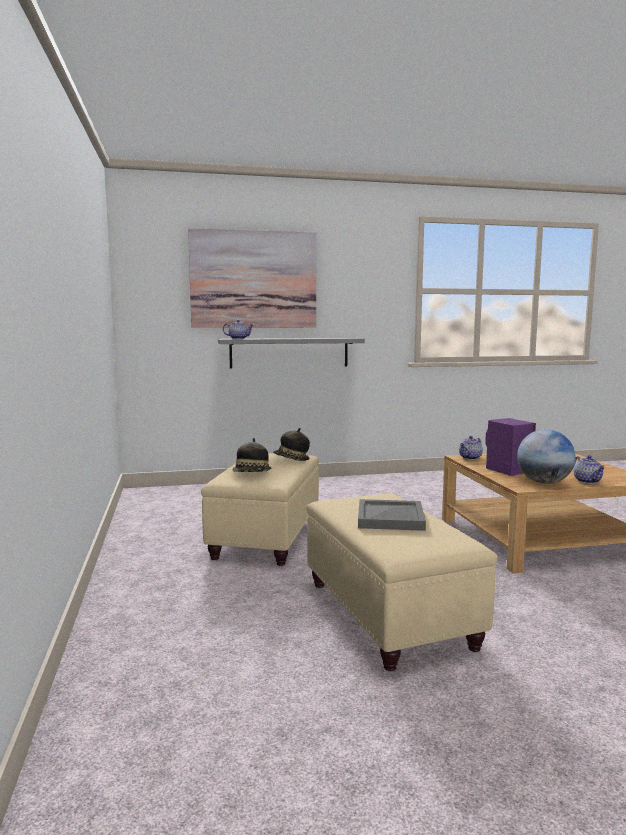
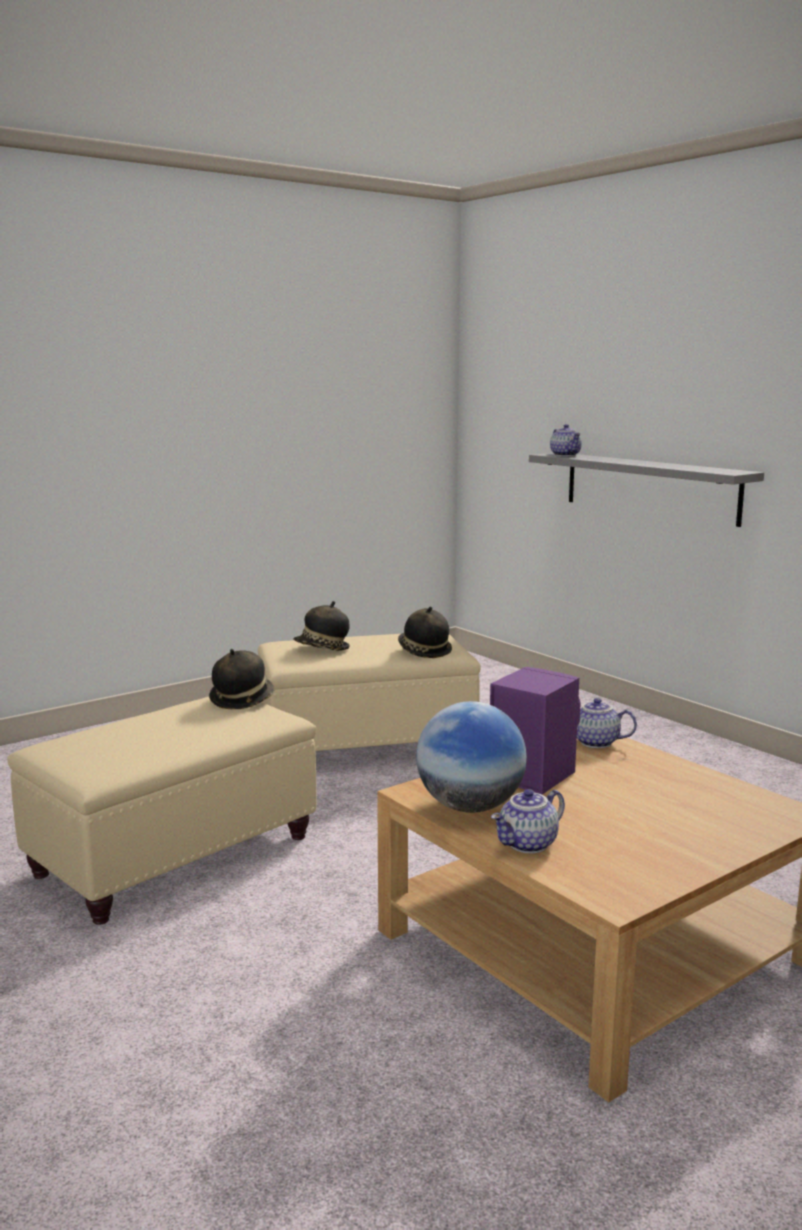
camera: 65 degrees right, 5 degrees up
picture [188,228,316,328] -> none
grey tray [358,499,426,531] -> none
none -> hat [209,649,274,709]

